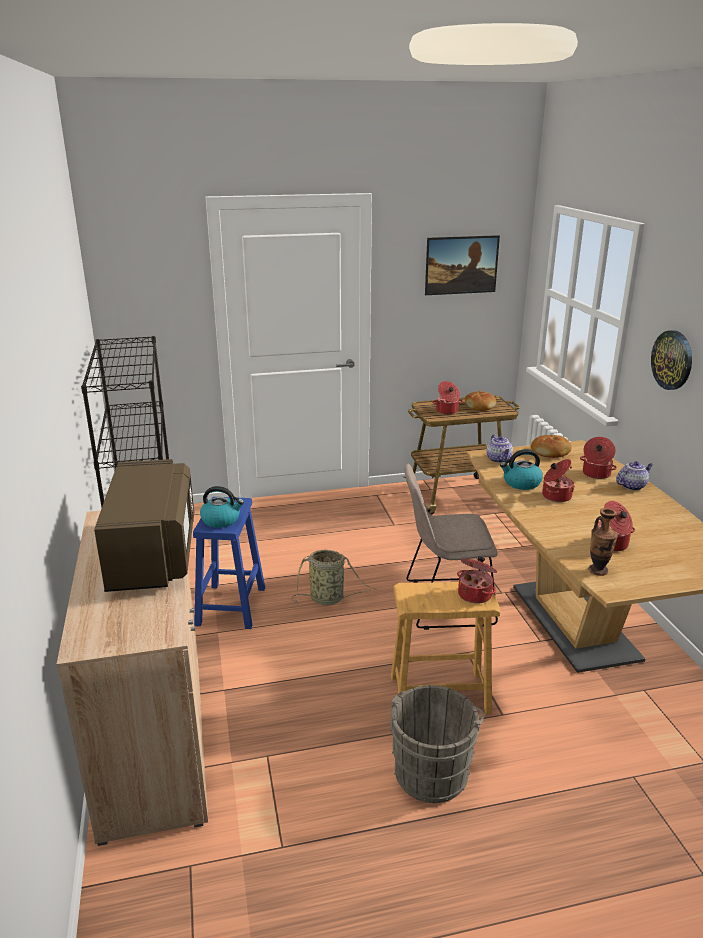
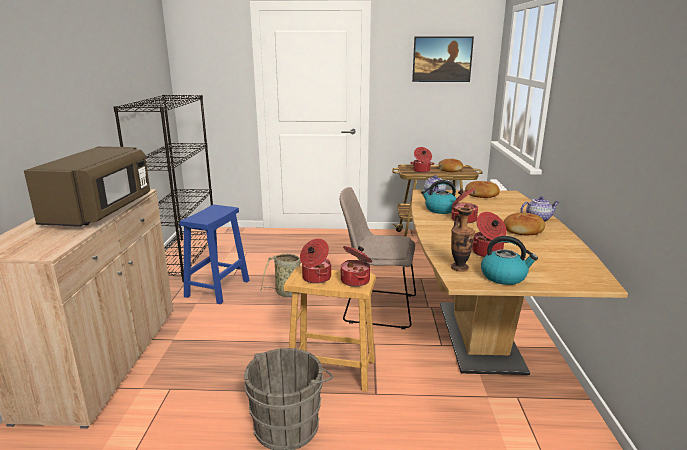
camera: 15 degrees right, 5 degrees down
kettle [200,486,244,528] -> kettle moved to [481,236,538,285]
cooking pot [580,437,617,479] -> cooking pot moved to [300,239,331,284]
wall clock [651,330,692,390] -> none
none -> bread [503,213,545,235]

